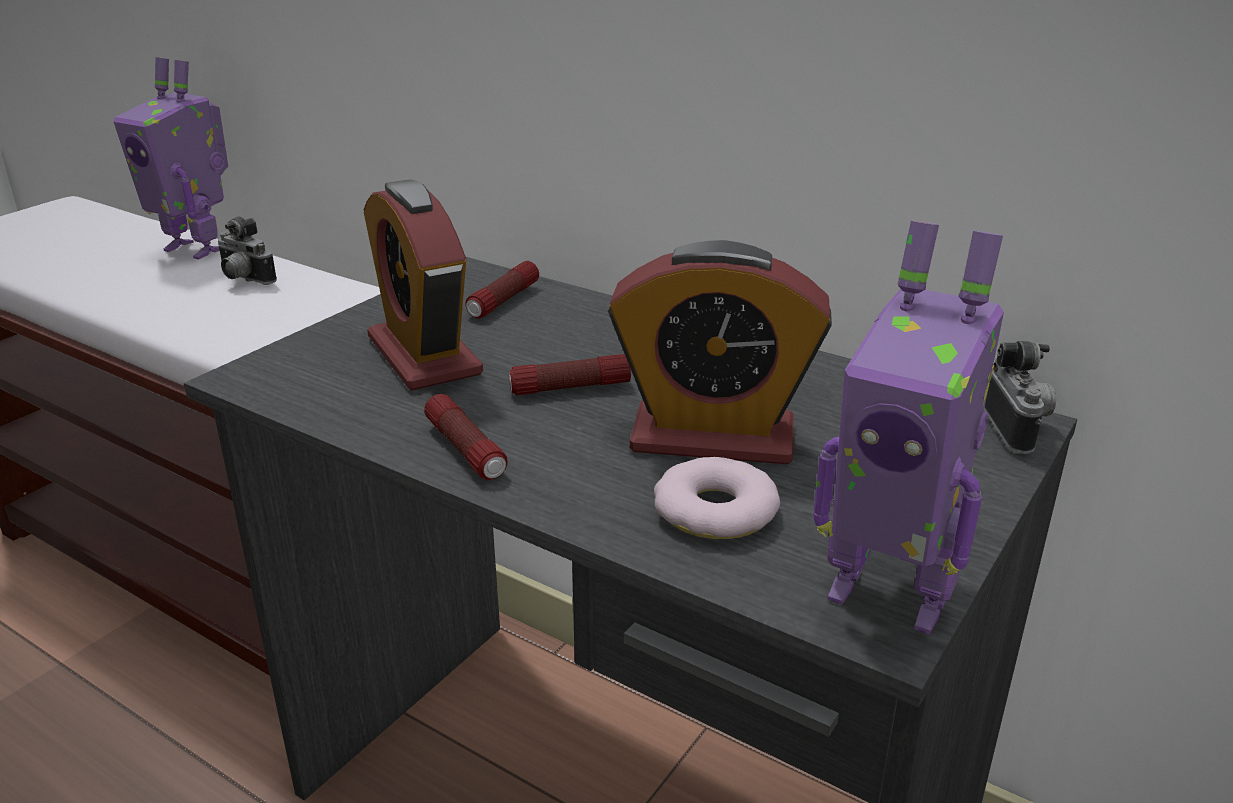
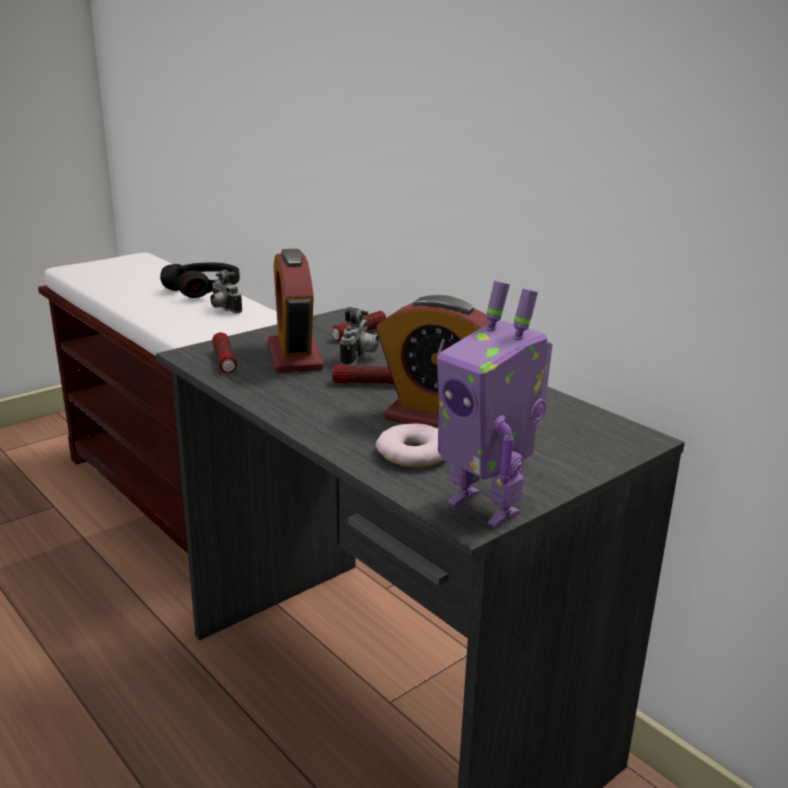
camera: 15 degrees right, 5 degrees down
toy robot [114,57,228,260] -> black headphones [160,262,240,298]
flashlight [424,394,508,480] -> flashlight moved to [212,332,237,373]
camera [984,341,1056,454] -> camera moved to [340,308,379,366]

